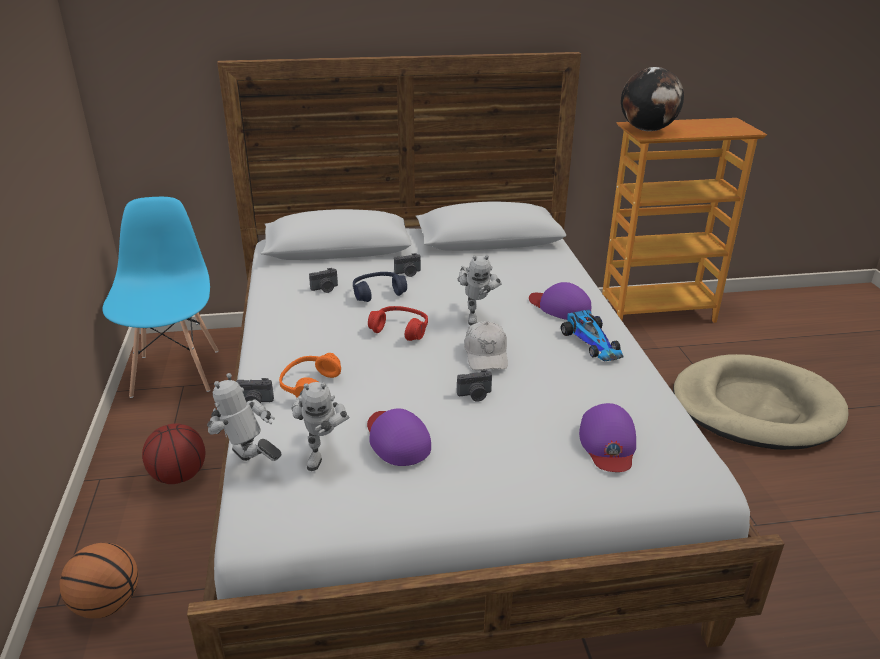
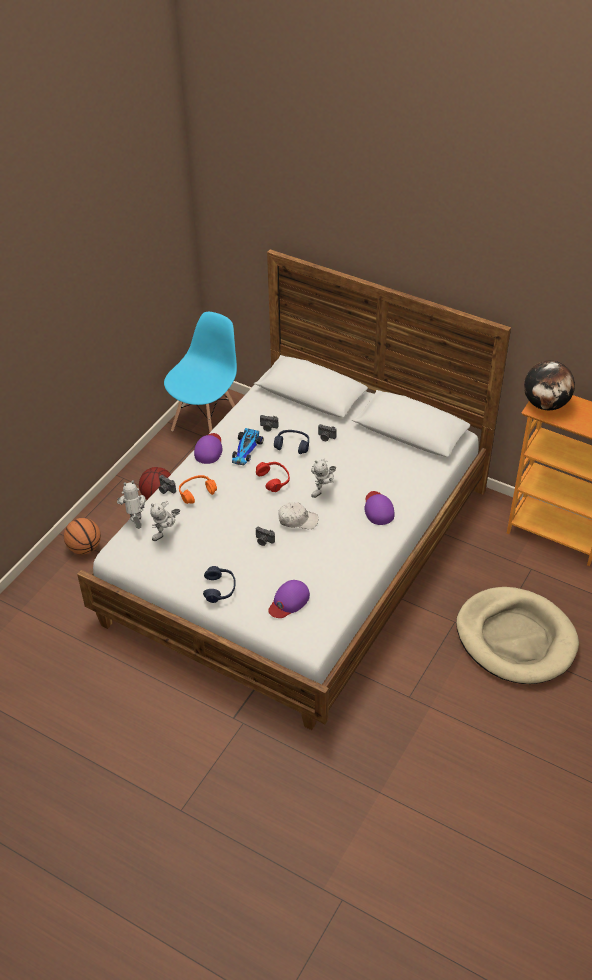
camera: 40 degrees right, 15 degrees up
purple cap [367,408,431,466] -> purple cap moved to [194,433,223,464]
white cap [464,321,508,370] -> white cap turned 120 degrees counterclockwise [278,502,318,529]
toy car [561,310,624,361] -> toy car moved to [232,428,264,465]
none -> blue headphones [203,566,236,603]

